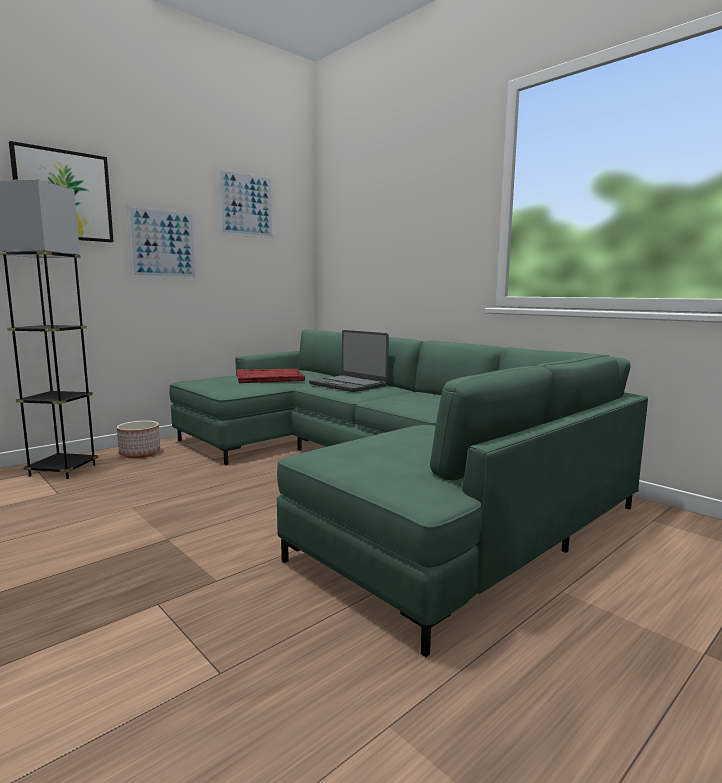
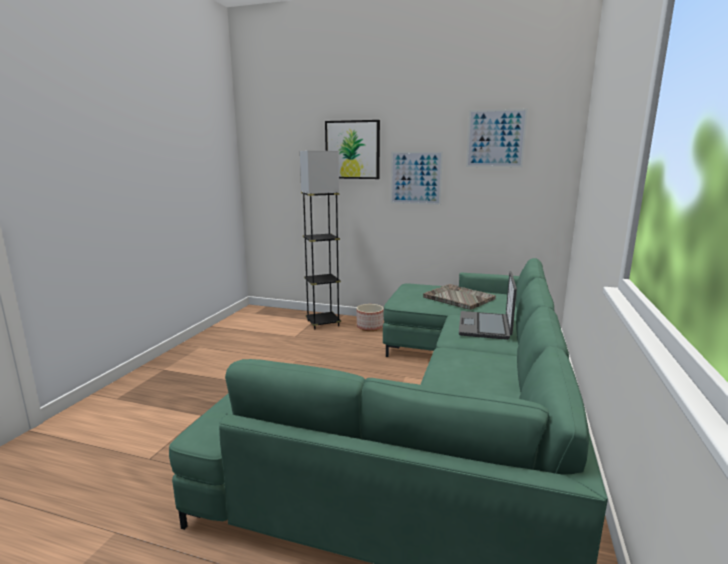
camera: 60 degrees right, 5 degrees up
red tray [236,369,305,383] -> grey tray [423,284,496,310]

